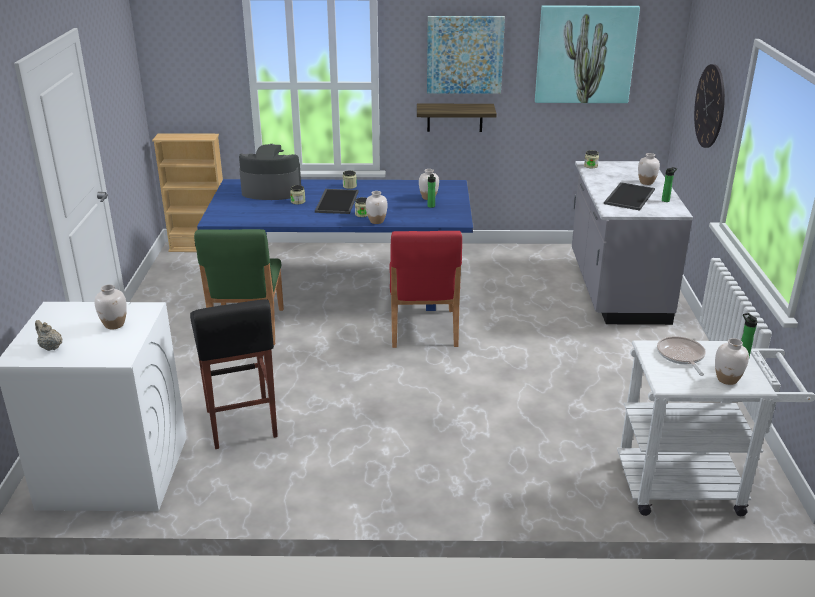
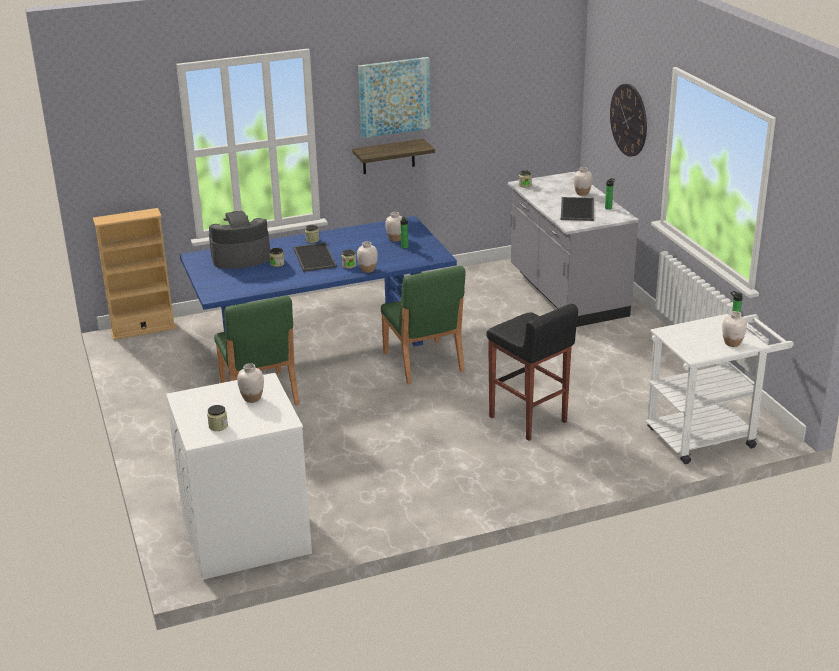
camera: 20 degrees left, 0 degrees up
beige teapot [35,320,62,351] -> jar [207,405,228,431]
black stool [190,299,278,449] -> black stool moved to [487,304,578,441]
red chair [389,231,462,348] -> green chair [381,266,466,384]
picture [535,6,640,103] -> none
frying pan [657,336,706,376] -> none

